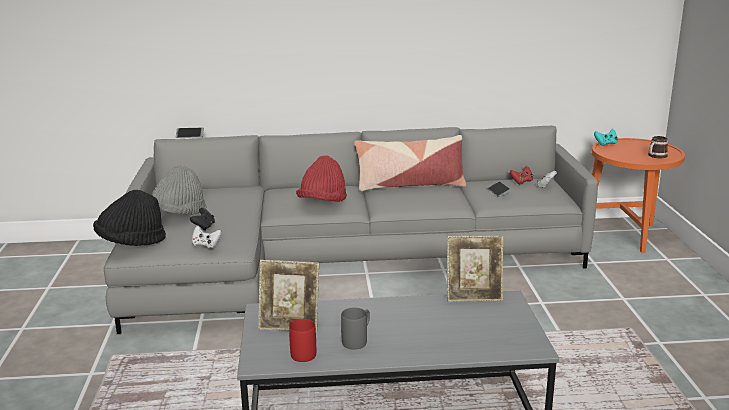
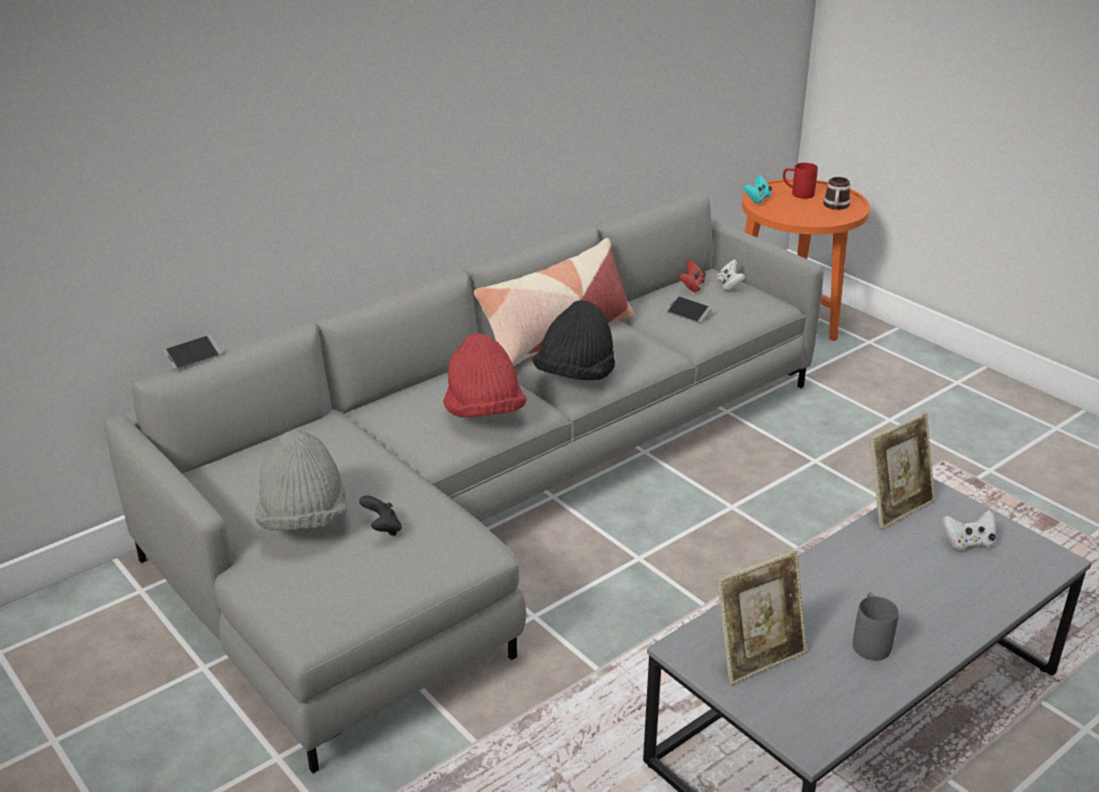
camera: 35 degrees left, 10 degrees up
black hat [93,190,166,246] -> black hat moved to [533,300,615,380]
white game controller [192,226,222,248] -> white game controller moved to [942,510,996,551]
red mug [289,319,316,362] -> red mug moved to [783,163,818,199]

